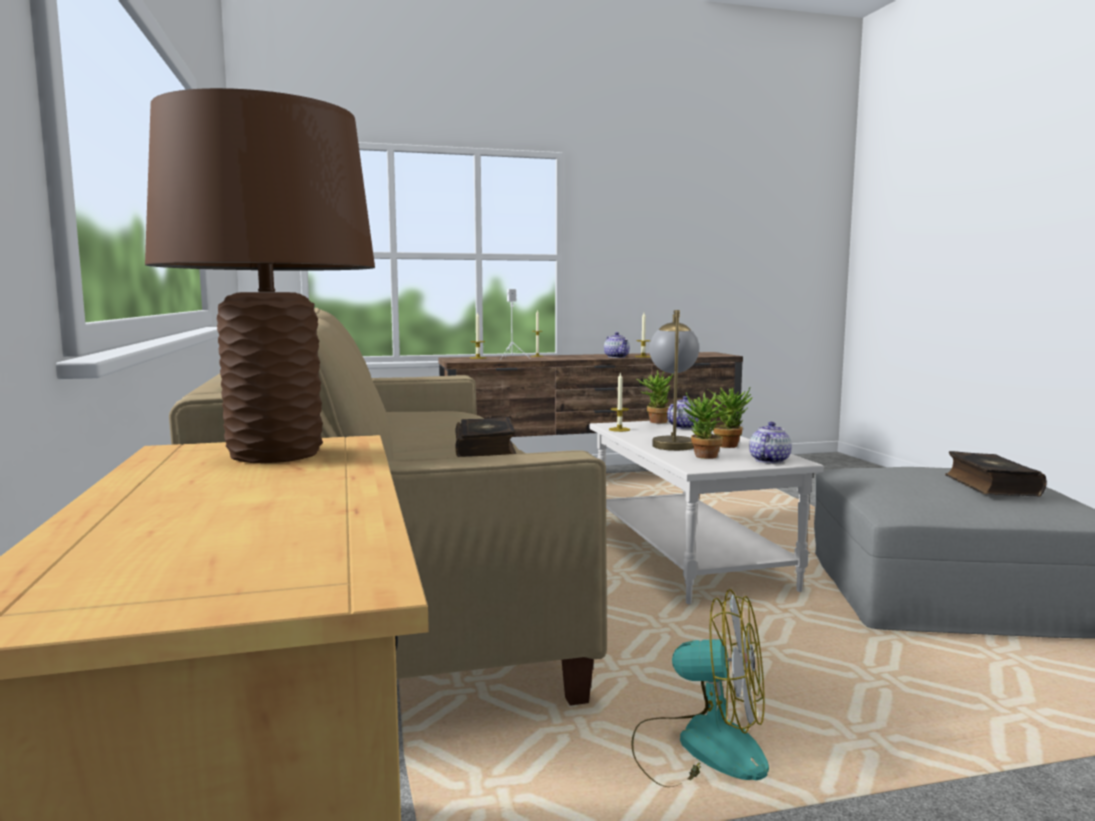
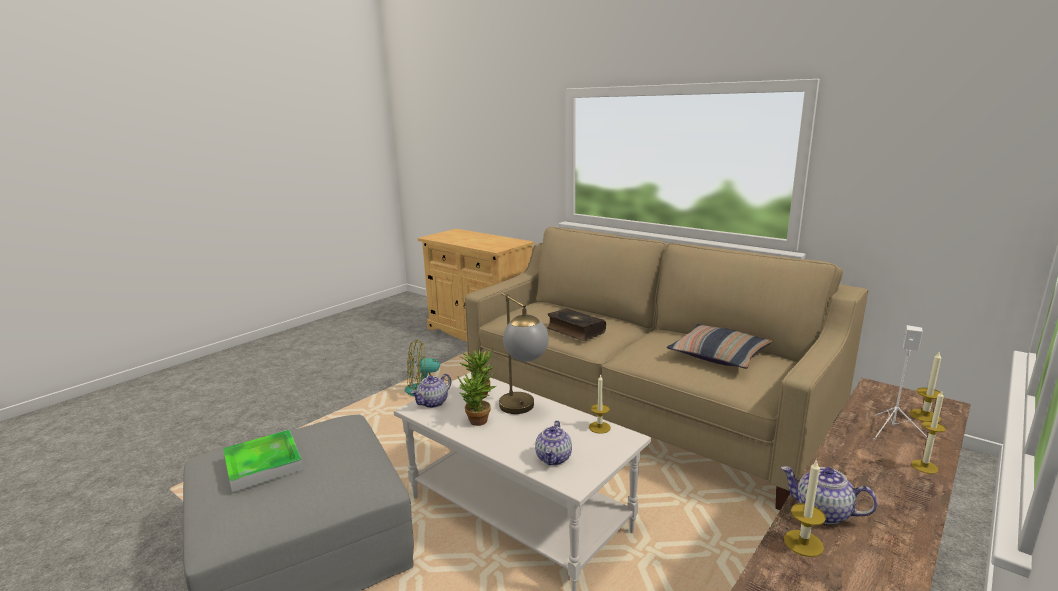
camera: 145 degrees right, 10 degrees up
brown table lamp [145,88,375,463] -> none
potted plant [636,370,674,424] -> none
teapot [749,422,792,464] -> teapot turned 45 degrees clockwise [411,374,451,408]
book [945,451,1047,496] -> tray [223,430,303,492]
none -> pillow [667,324,772,369]

